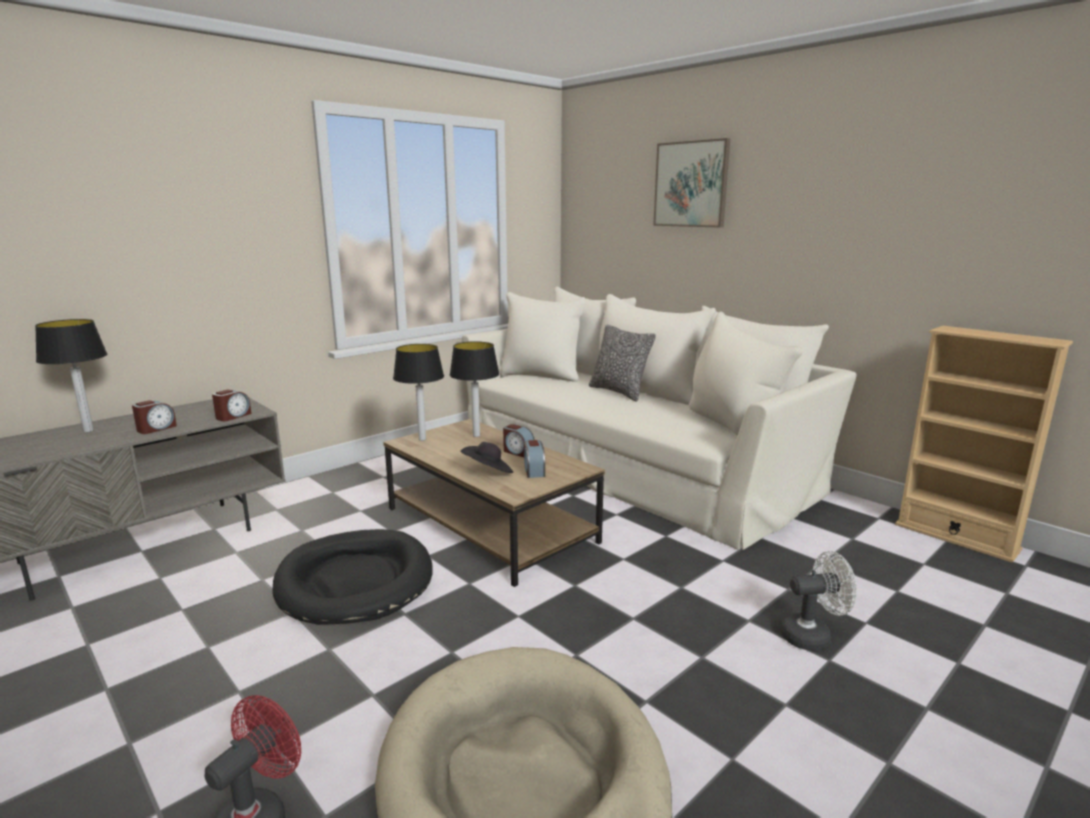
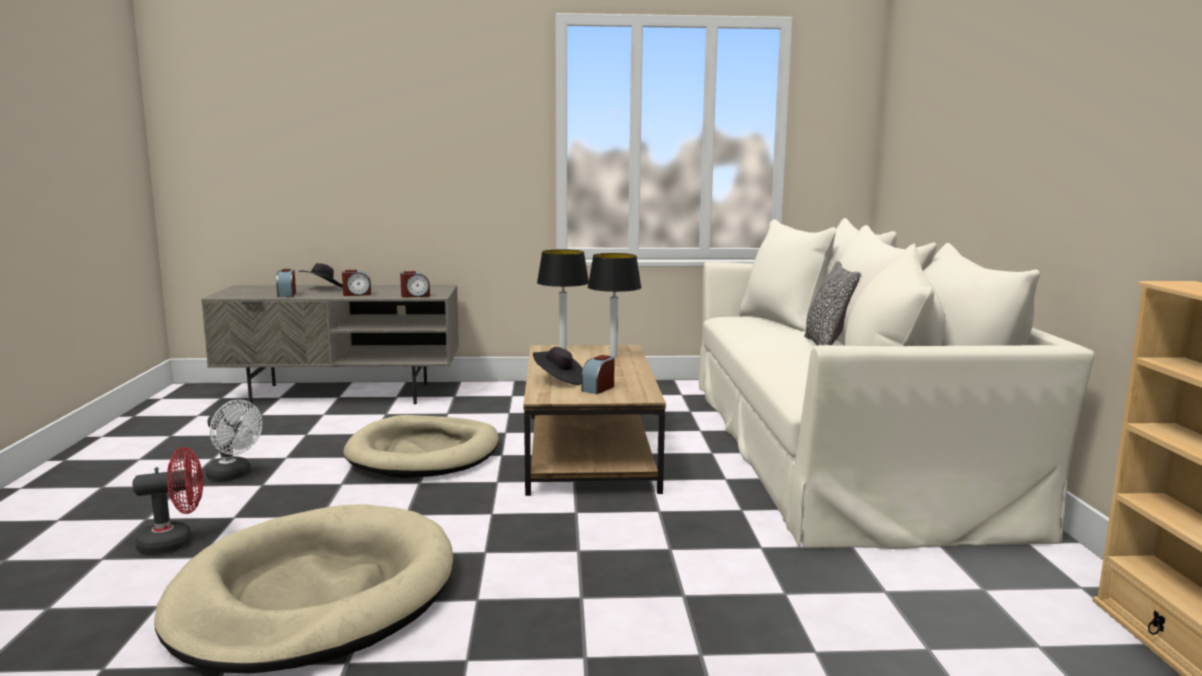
camera: 40 degrees right, 5 degrees down
table lamp [35,319,107,432] -> black hat [300,263,343,288]
black dog bed [272,529,433,625] -> beige dog bed [343,415,499,478]
alarm clock [503,424,534,457] -> alarm clock moved to [276,269,296,297]
picture [653,138,730,228] -> none
white fan [780,551,857,650] -> white fan moved to [205,399,262,481]

